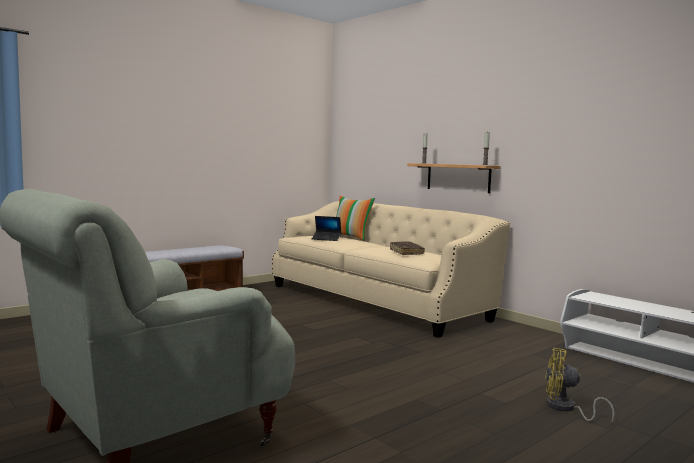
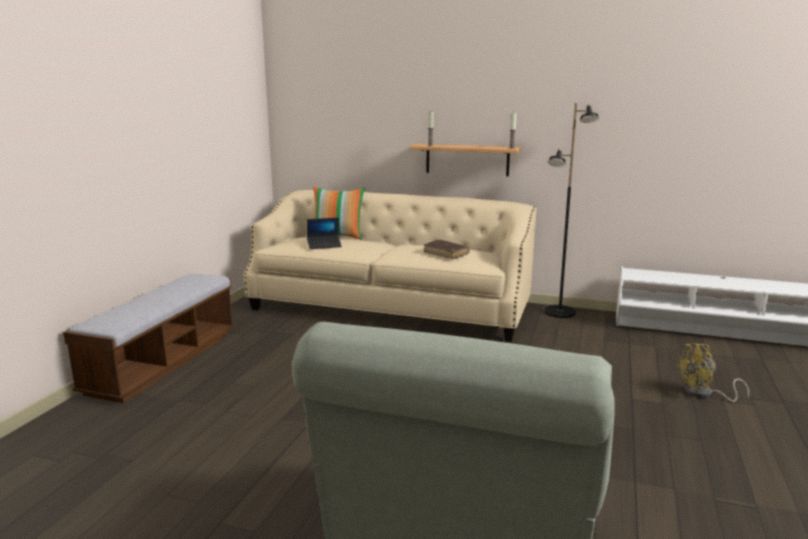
camera: 30 degrees left, 10 degrees up
none -> black floor lamp [544,103,599,318]

